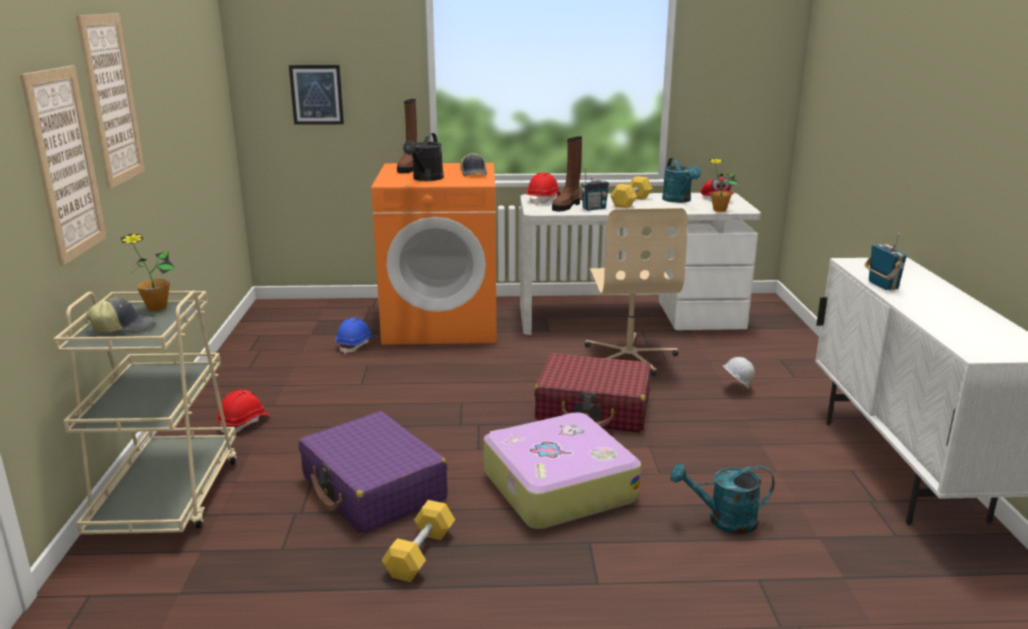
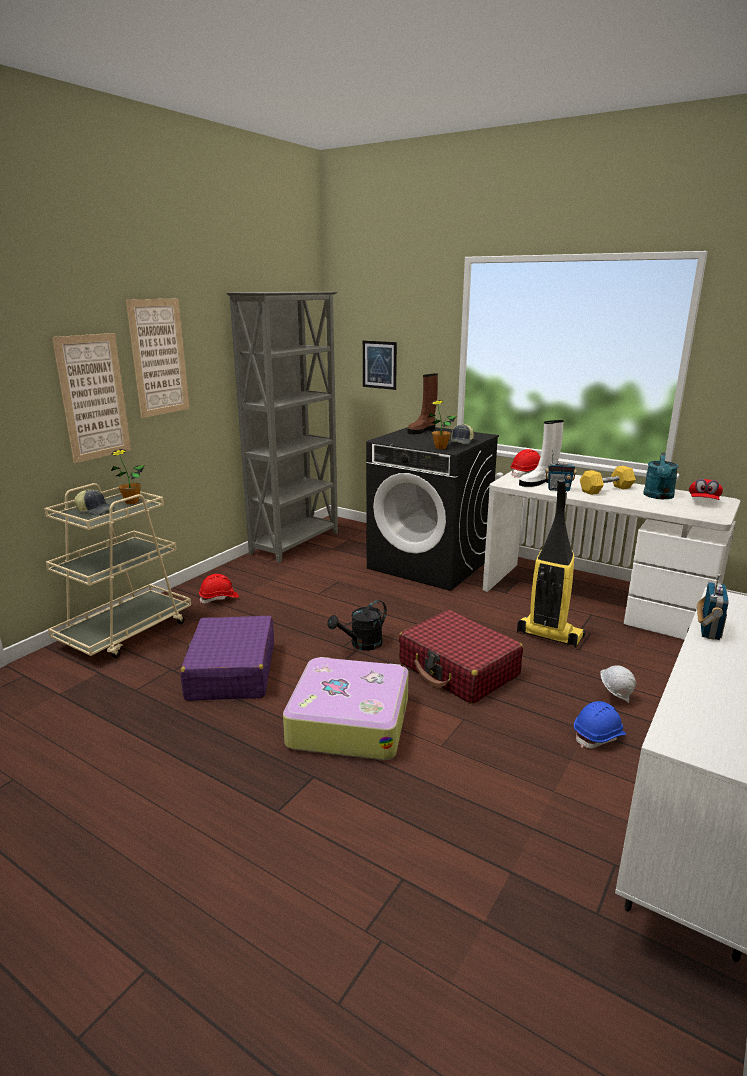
camera: 35 degrees right, 0 degrees up
blue hard hat [336,318,374,354] -> blue hard hat moved to [574,701,626,748]
orange washing machine [371,163,497,345] -> black washing machine [366,427,499,591]
yellow dumbbell [381,500,455,582] -> none
black watering can [403,133,444,181] -> black watering can moved to [327,600,387,651]
brown boot [552,136,582,211] -> white boot [519,420,564,487]
beige office chair [585,208,688,376] -> vacuum cleaner [517,478,586,648]
turquoise watering can [670,463,774,534] -> none
potted plant [709,158,738,212] -> potted plant moved to [428,400,457,449]
none -> grey bookcase [226,292,338,563]

